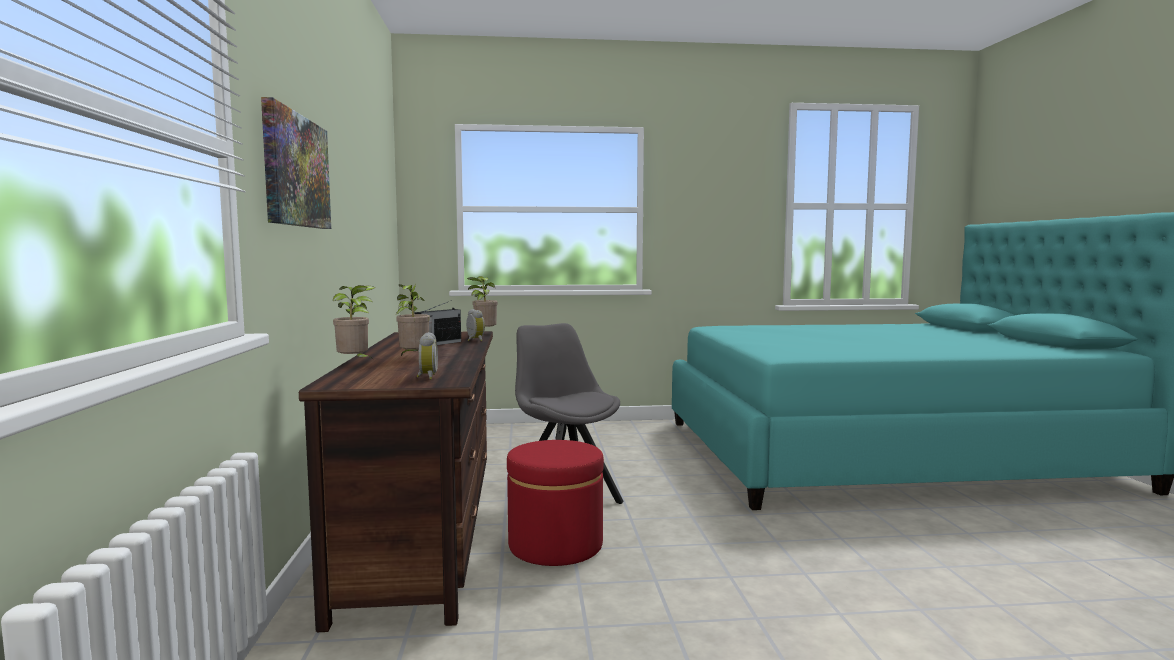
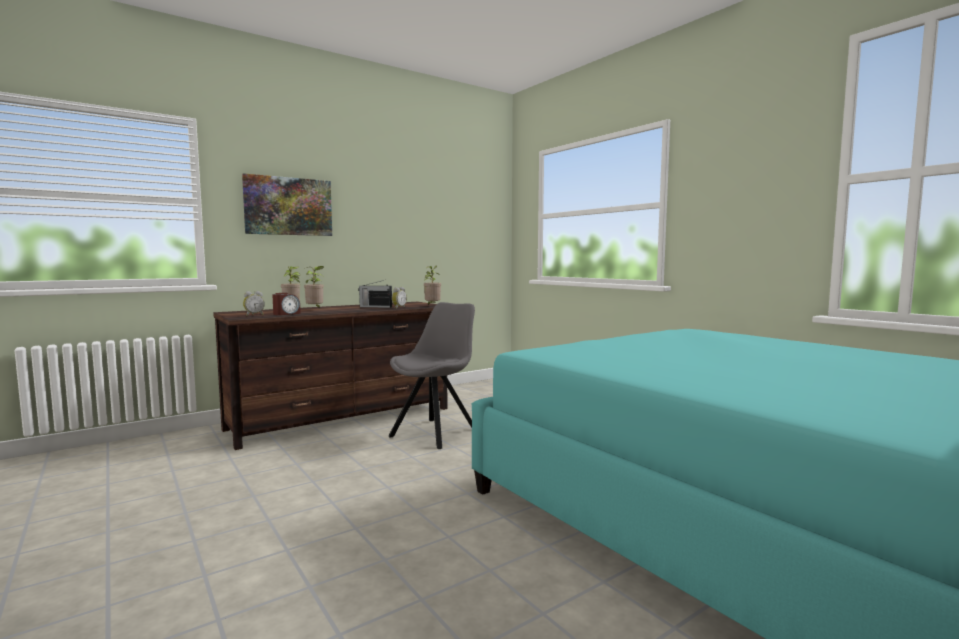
camera: 60 degrees right, 0 degrees up
red ottoman [507,440,604,566] -> none
none -> alarm clock [273,293,301,315]

